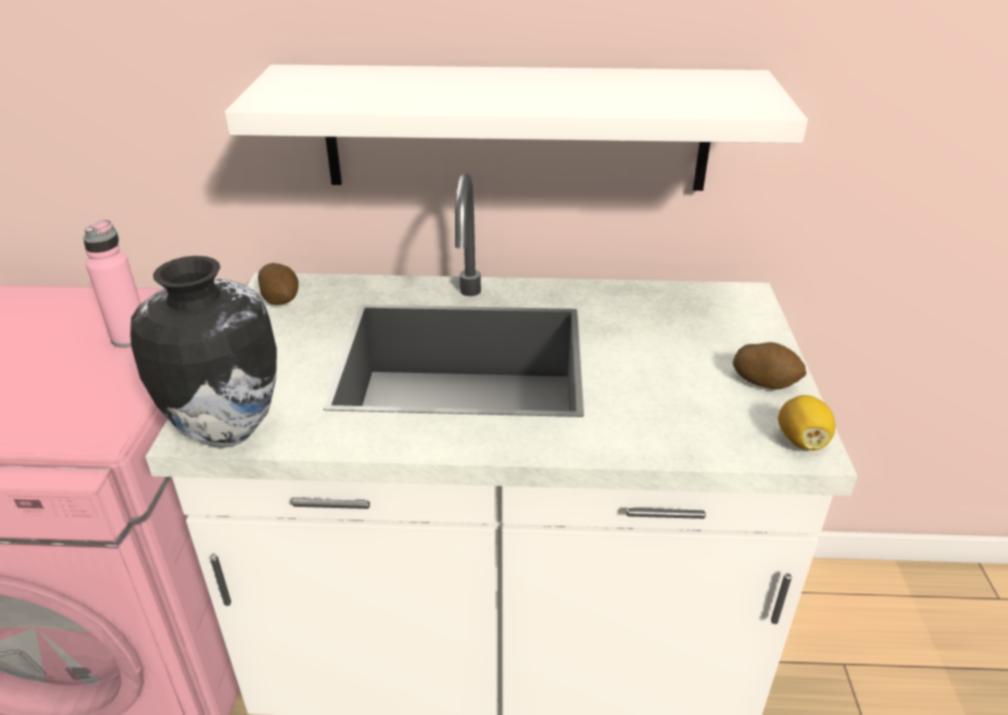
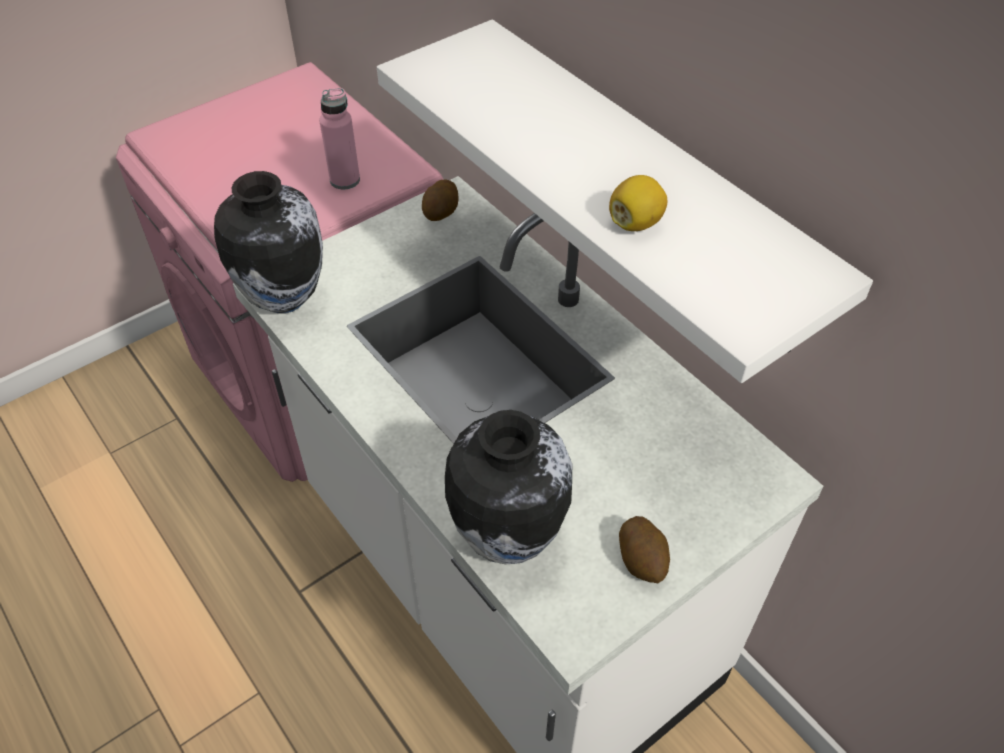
camera: 50 degrees right, 15 degrees up
lemon [778,395,835,450] -> lemon moved to [609,175,667,231]
none -> vase [445,410,572,565]

